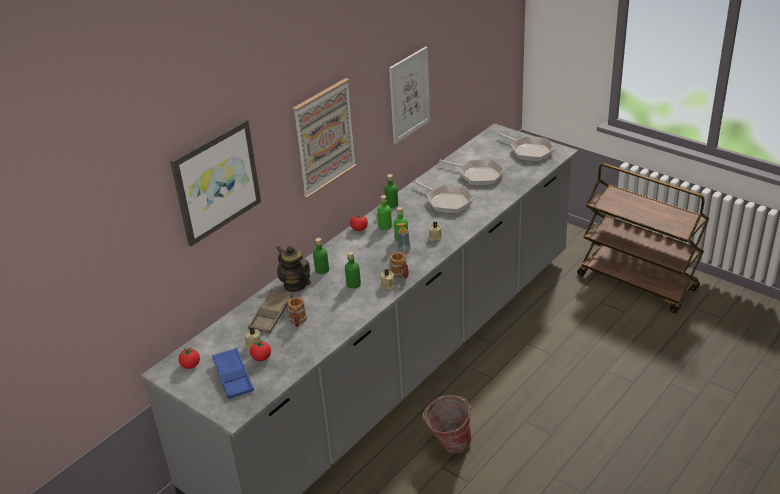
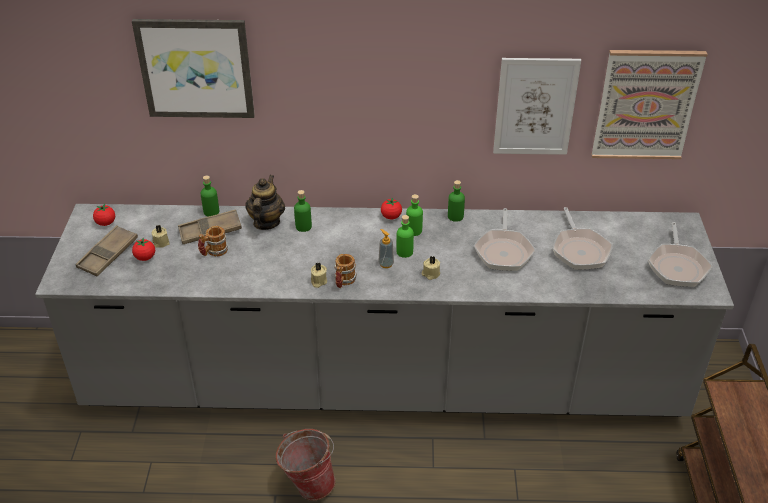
camera: 50 degrees right, 5 degrees up
blue tray [212,348,254,399] -> brown tray [76,225,138,276]
picture [293,78,357,199] -> picture moved to [591,50,708,159]
green bottle [345,251,361,289] -> green bottle moved to [200,176,219,217]

